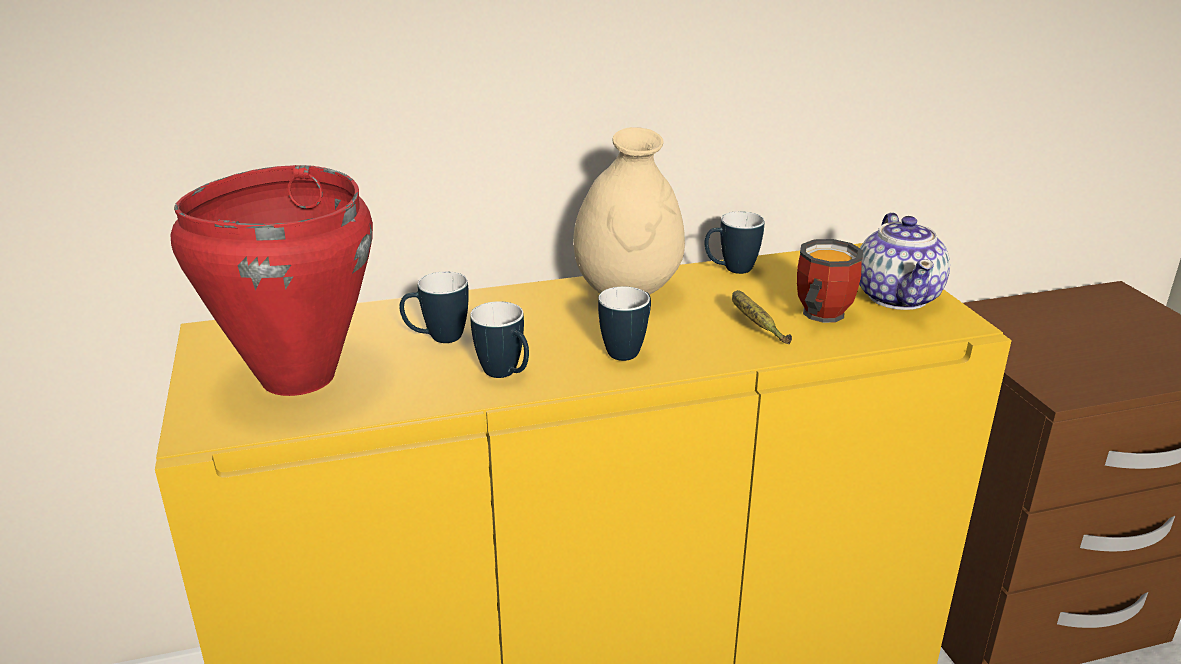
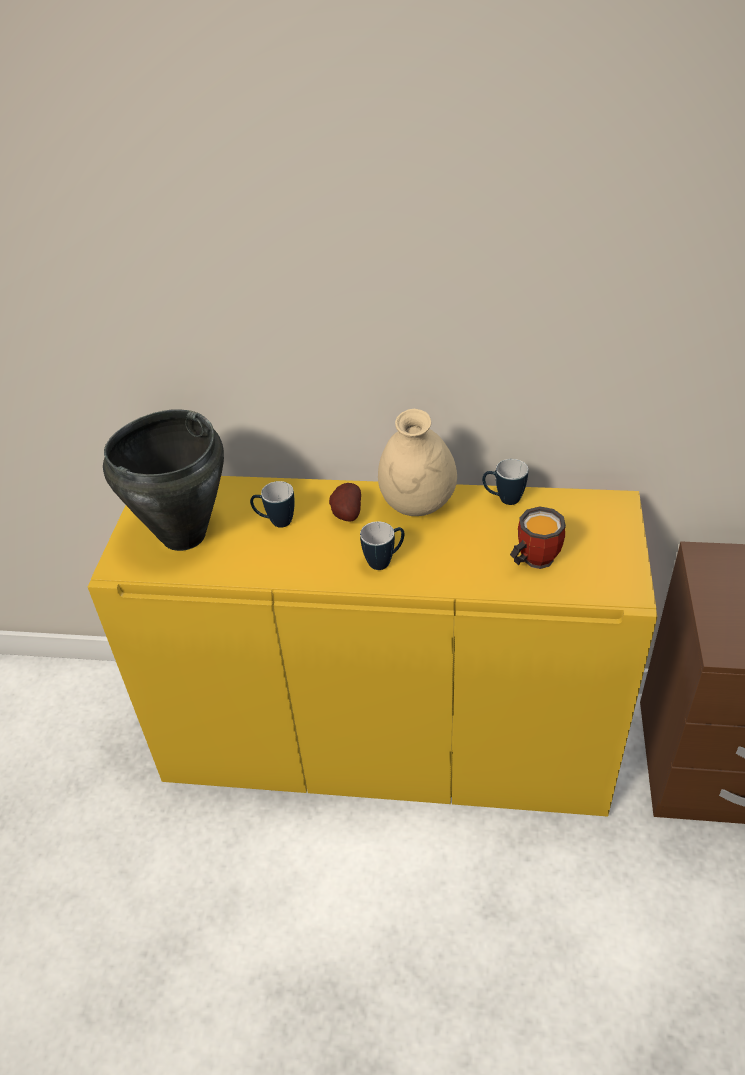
camera: 25 degrees right, 15 degrees up
red cooking pot [170,165,373,396] -> black cooking pot [103,409,224,551]
mug [470,301,529,378] -> none
banana [732,290,792,345] -> none
teapot [859,212,950,310] -> none
none -> potato [329,483,361,521]

